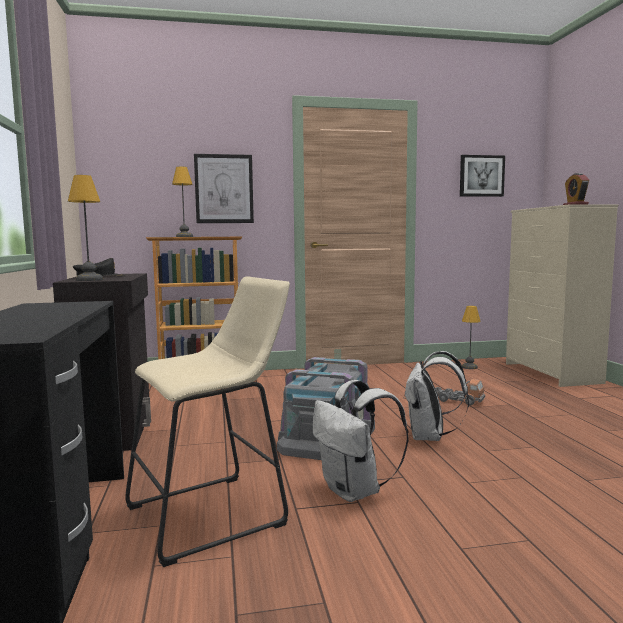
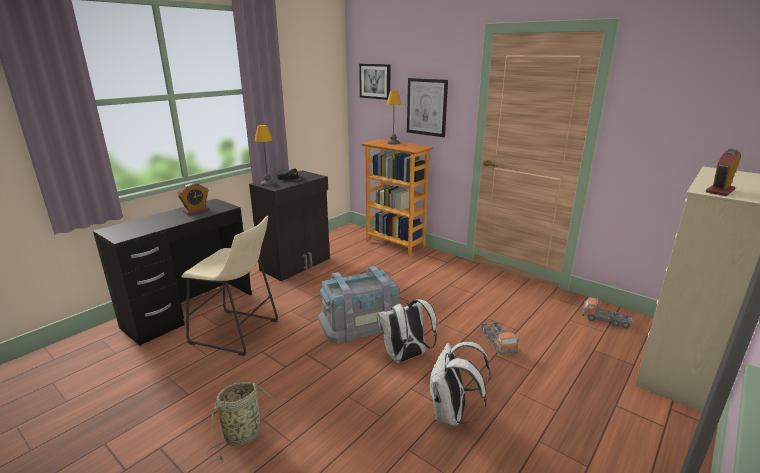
camera: 50 degrees right, 15 degrees up
white backpack [313,380,409,502] -> white backpack moved to [429,342,491,426]
picture [460,155,505,197] -> picture moved to [359,64,391,100]
table lamp [462,306,481,369] -> toy truck [582,298,633,328]
none -> alarm clock [177,183,209,215]
none -> basket [206,382,288,461]

